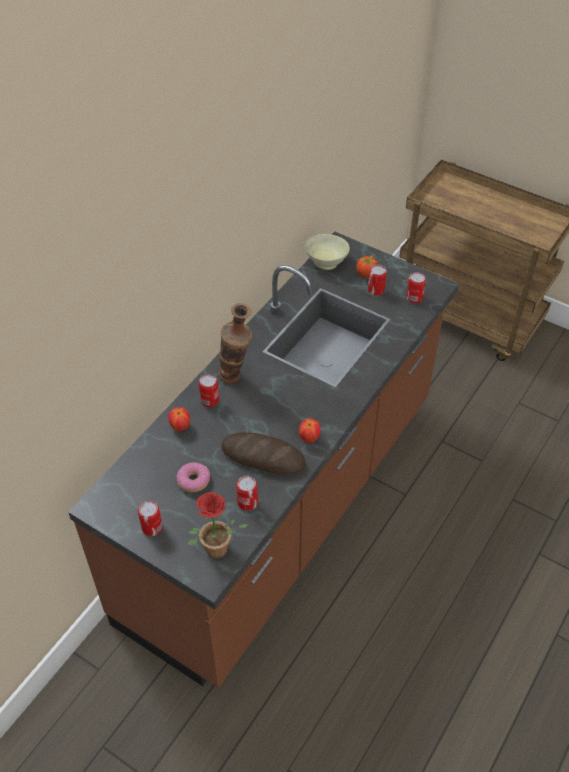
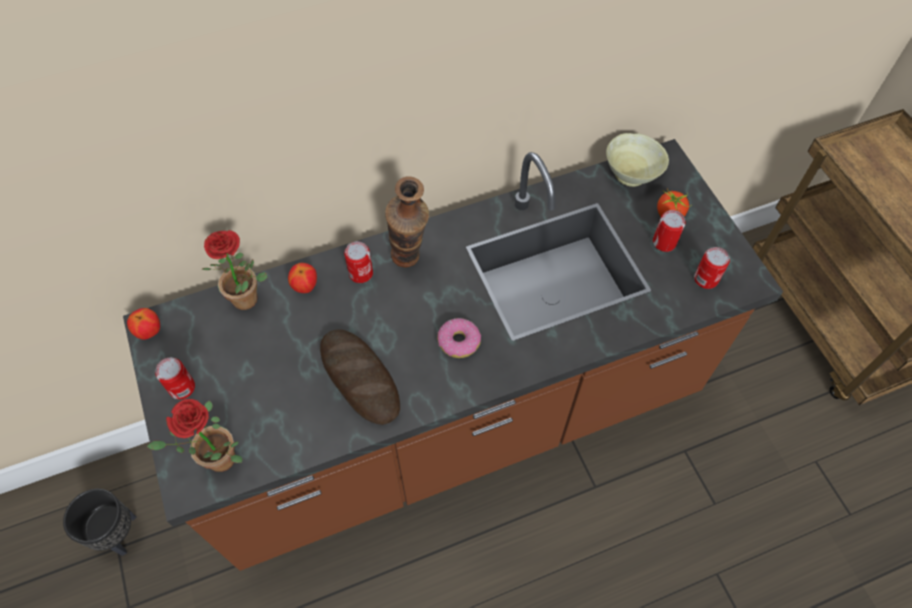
camera: 35 degrees right, 10 degrees up
donut [177,462,210,492] -> donut moved to [437,318,481,358]
can [236,476,258,511] -> none
apple [299,419,321,443] -> apple moved to [127,308,160,340]
none -> black planter [63,489,136,556]
none -> potted plant [202,230,268,310]

